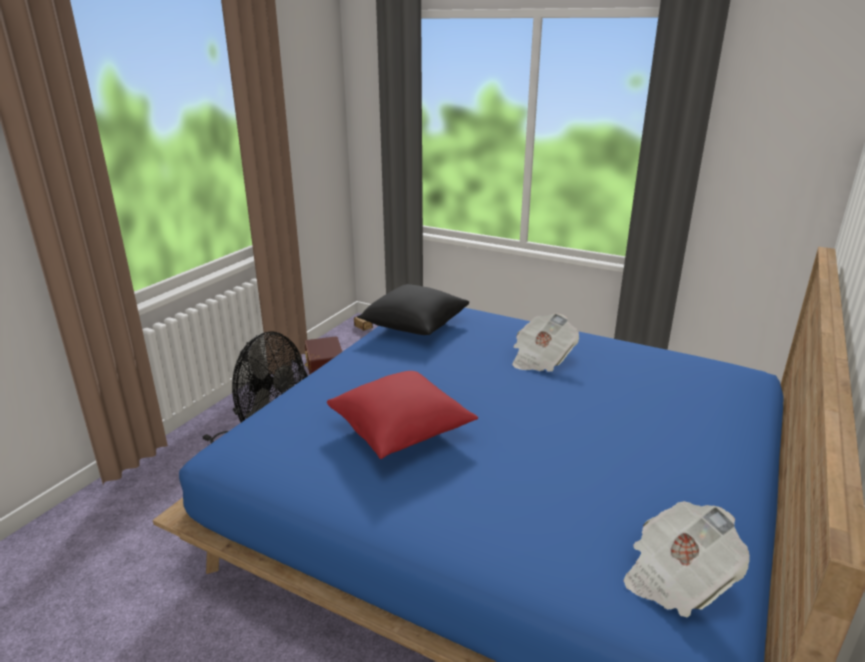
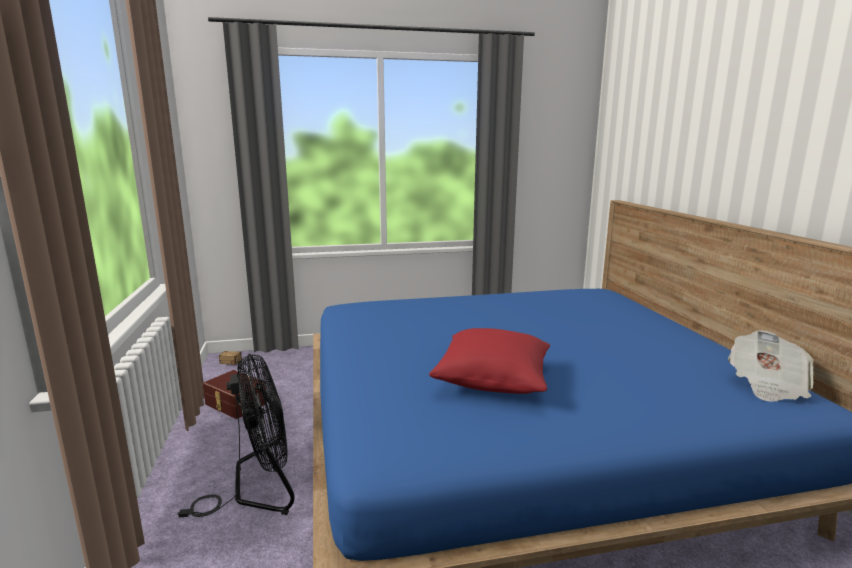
camera: 40 degrees left, 10 degrees down
black pillow [357,284,469,335] -> none
newspaper [513,313,579,372] -> none

